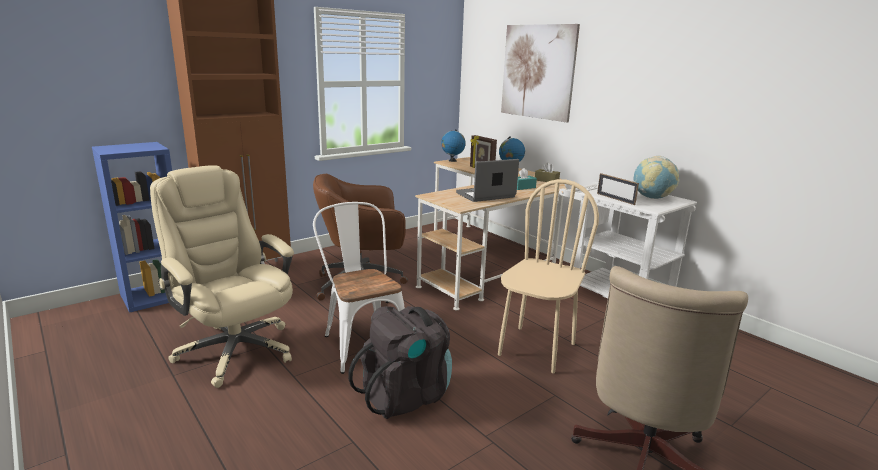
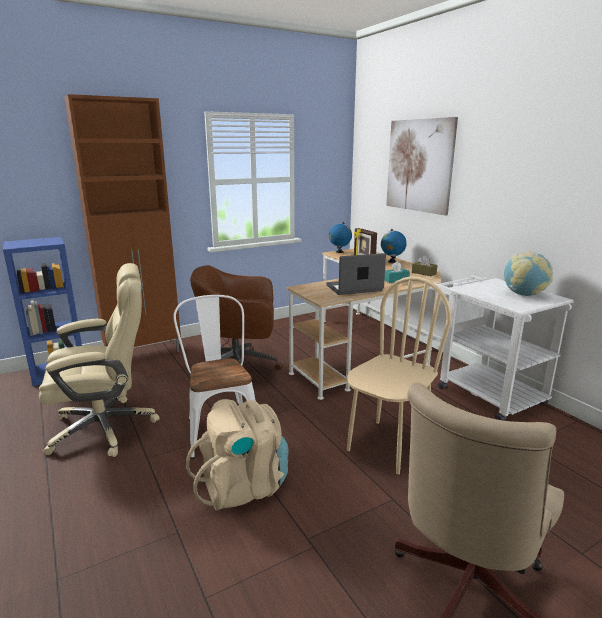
camera: 10 degrees right, 0 degrees up
beige office chair [150,165,294,388] -> beige office chair turned 105 degrees clockwise [39,263,160,457]
black backpack [348,306,452,419] -> beige backpack [186,399,289,511]
picture frame [597,173,639,205] -> none

